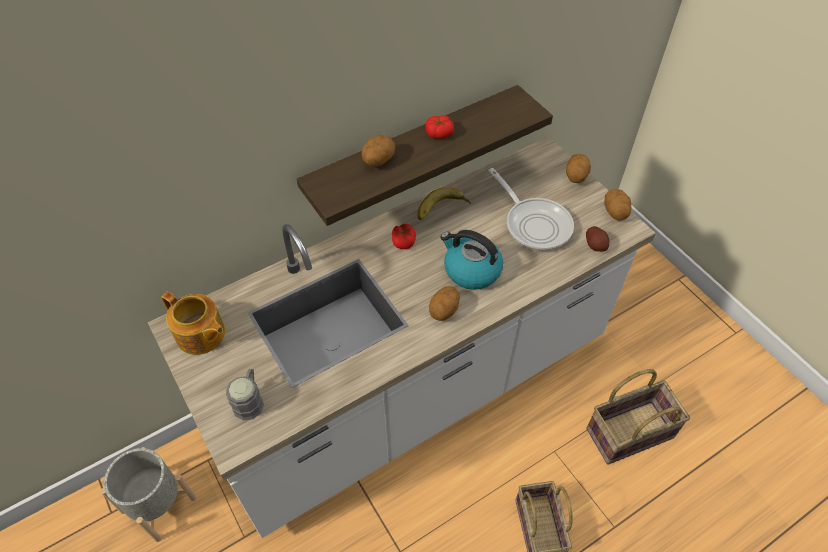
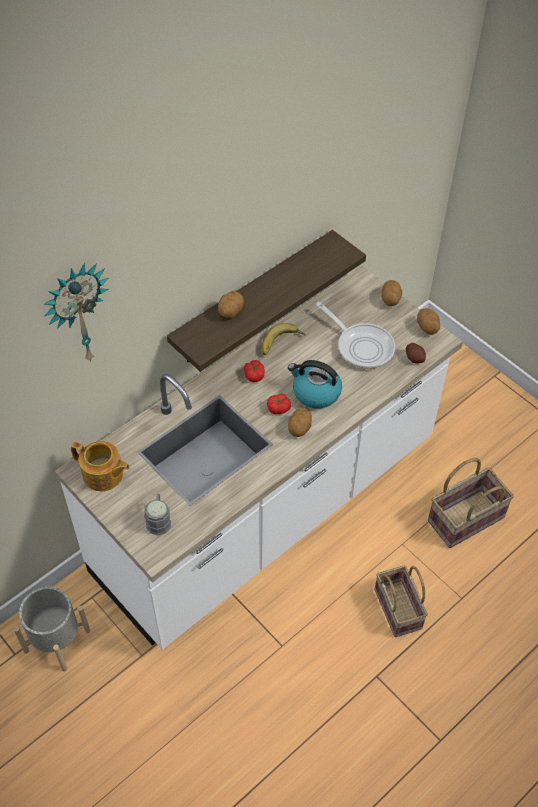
camera: 10 degrees left, 0 degrees up
tomato [426,115,454,139] -> tomato moved to [267,394,291,414]
none -> wall clock [43,263,109,362]

